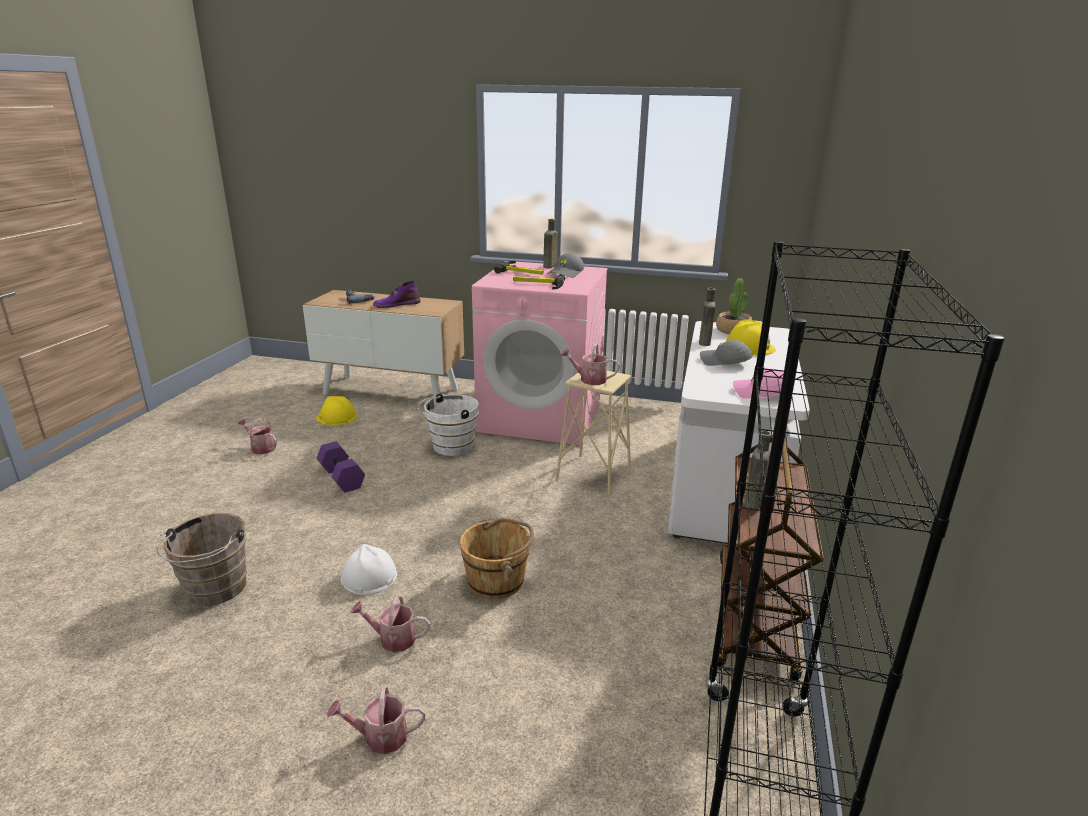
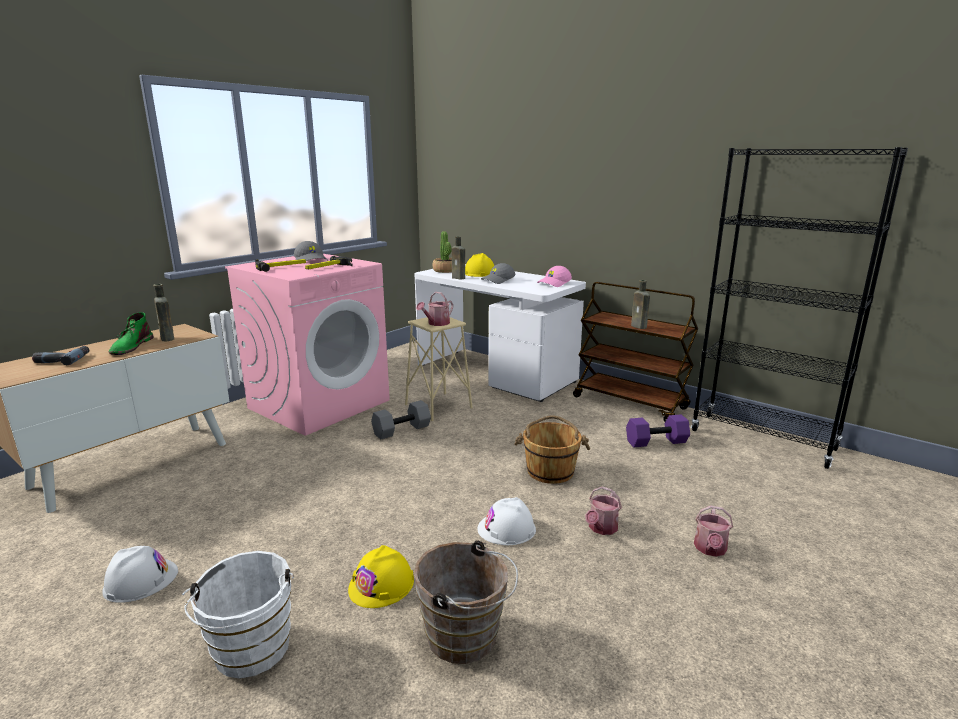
camera: 65 degrees left, 5 degrees down
watering can [238,418,277,454] -> white hard hat [102,546,178,603]
yellow hard hat [316,396,357,425] -> yellow hard hat moved to [348,545,414,608]
purple dumbbell [317,441,365,493] -> purple dumbbell moved to [626,414,690,447]
purple boot [373,281,420,308] -> green boot [109,312,153,355]
white bucket [418,394,479,456] -> white bucket moved to [182,551,294,678]
brown bottle [543,219,558,268] -> brown bottle moved to [153,284,174,341]
none -> grey dumbbell [371,400,431,440]

